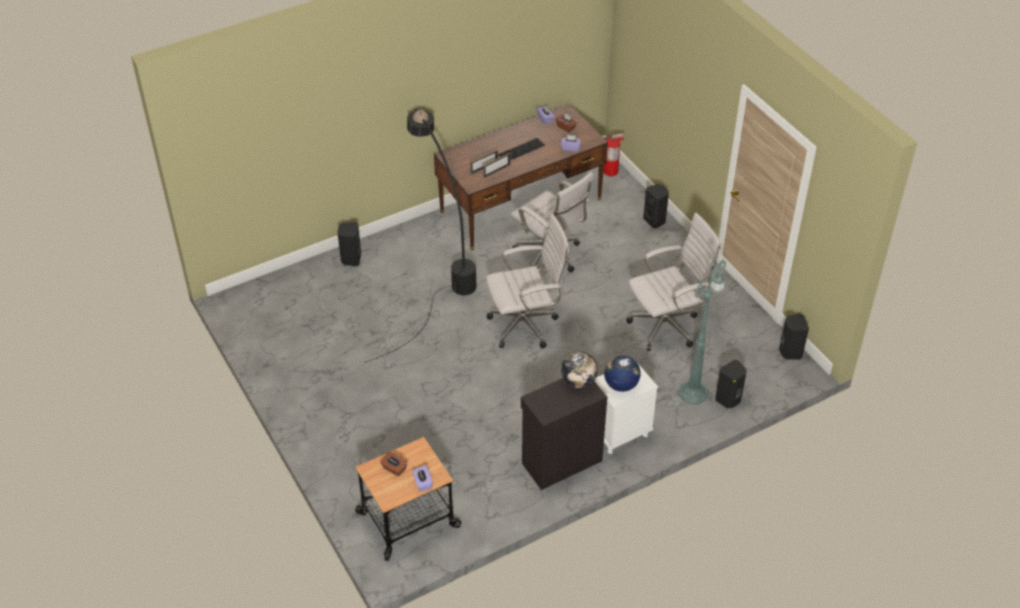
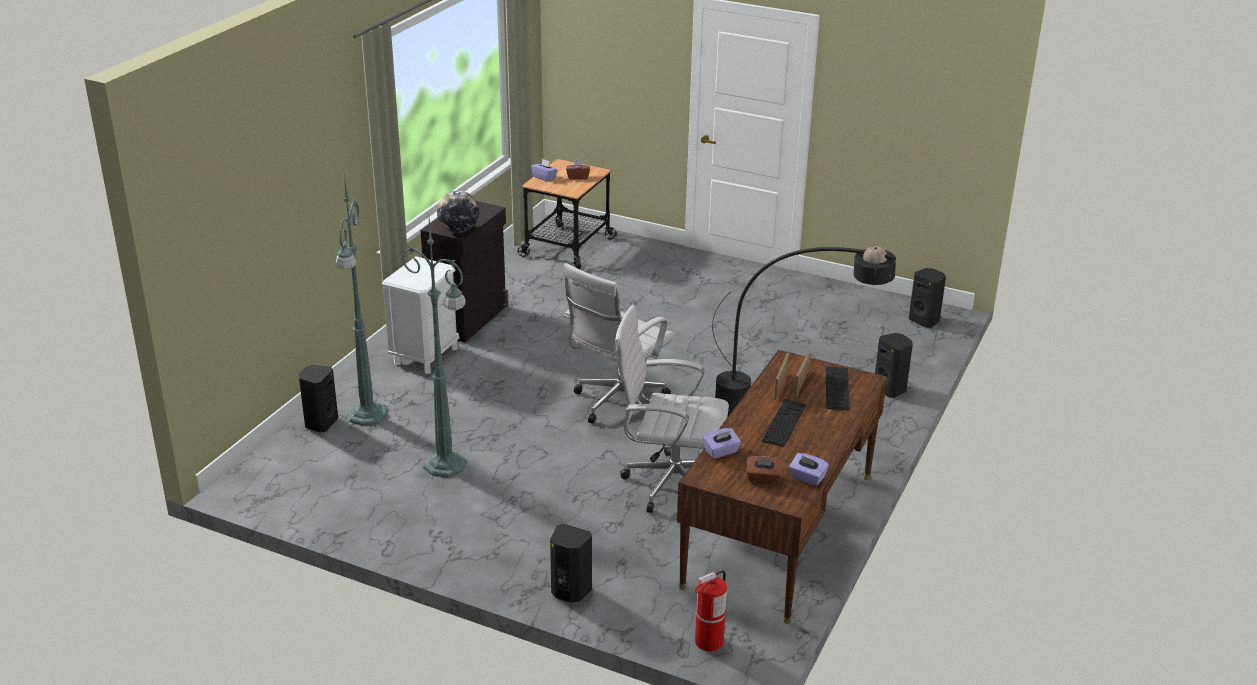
camera: 145 degrees right, 15 degrees down
globe [604,355,641,392] -> none
white office chair [626,213,721,351] -> green floor lamp [402,219,467,478]
black speaker [779,313,809,360] -> black speaker moved to [909,268,946,328]
none -> keyboard [826,366,850,410]

